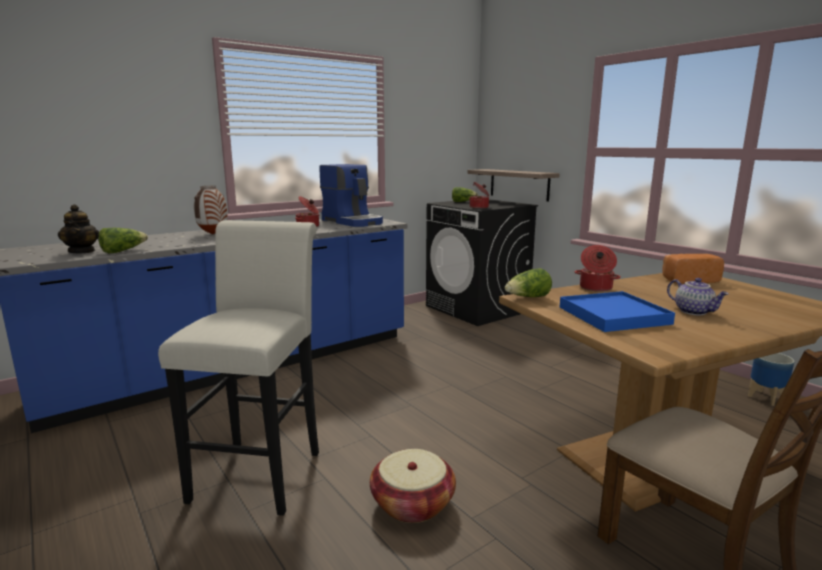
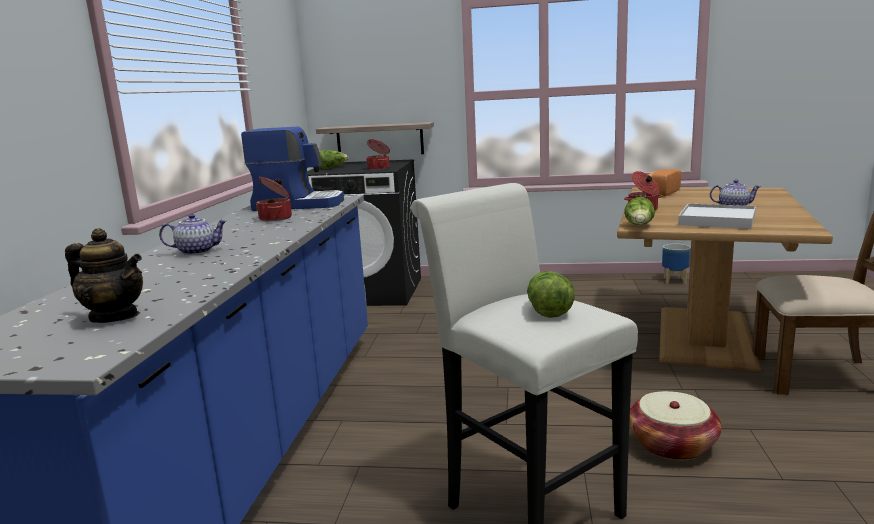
camera: 45 degrees left, 0 degrees up
lettuce [98,228,148,253] -> lettuce moved to [527,271,575,318]
vase [194,186,228,234] -> teapot [159,214,227,255]
blue tray [560,291,675,332] -> white tray [678,204,756,229]

